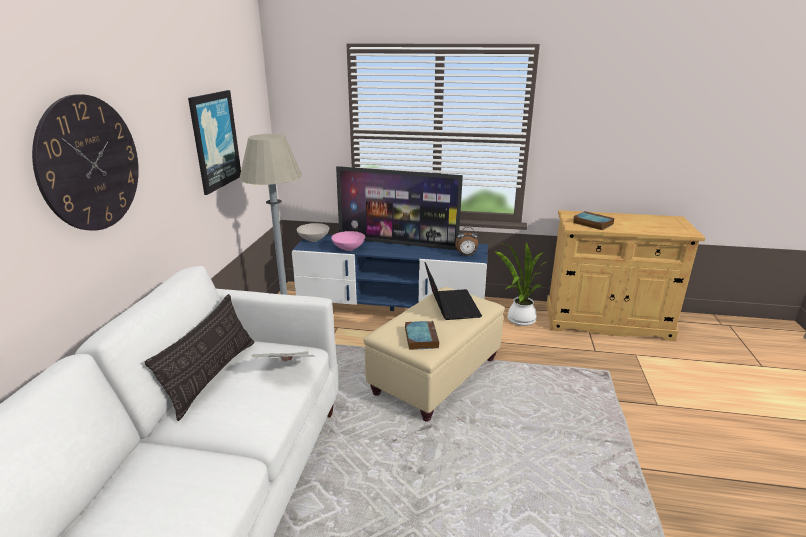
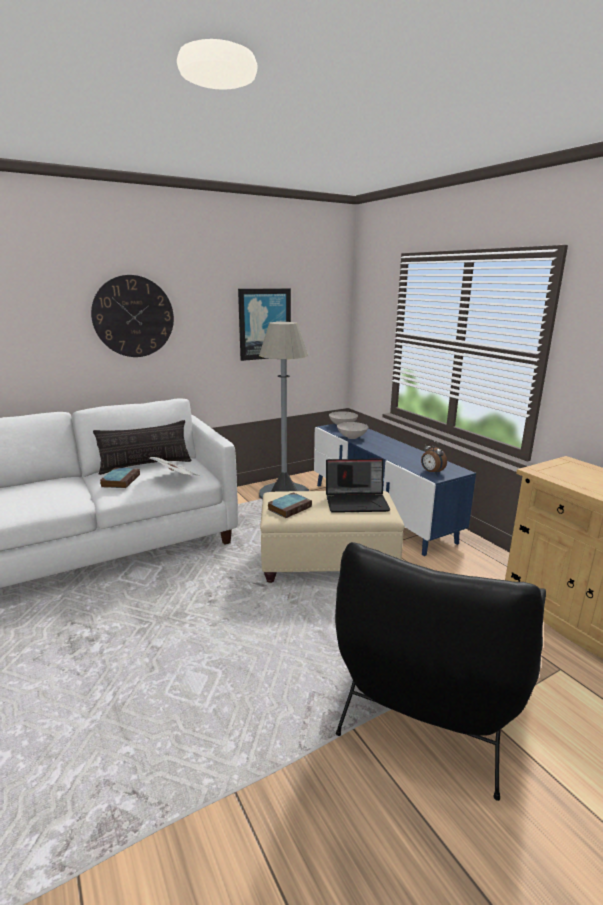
camera: 50 degrees right, 5 degrees down
pink bowl [331,231,365,251] -> white bowl [337,422,368,439]
television [336,166,463,250] -> none
laptop [424,262,482,320] -> laptop turned 45 degrees clockwise [326,459,390,513]
potted plant [495,242,546,326] -> none
book [573,211,614,230] -> book moved to [100,467,140,488]
none -> black armchair [335,542,546,801]

